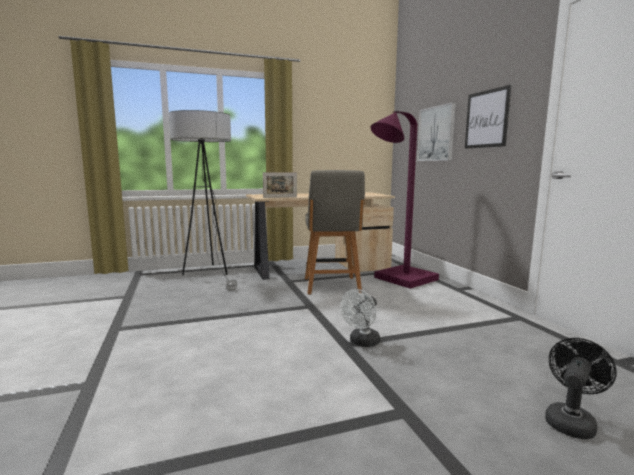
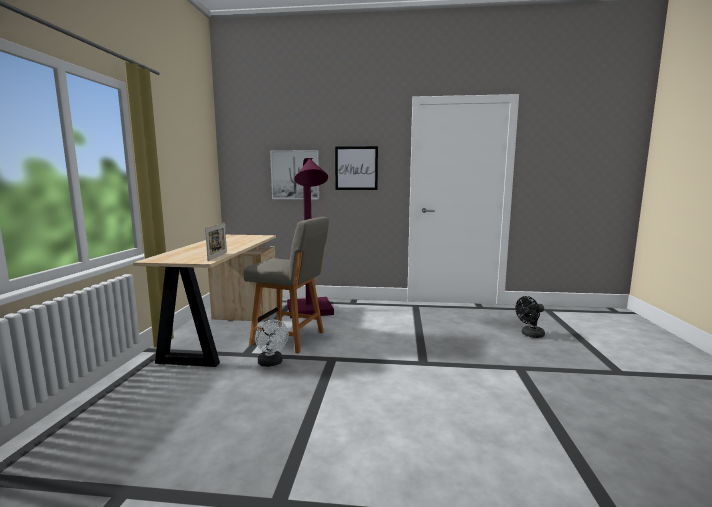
camera: 65 degrees left, 0 degrees up
floor lamp [169,110,237,291] -> none
white fan [340,289,380,347] -> white fan moved to [255,320,289,367]
black fan [545,338,617,439] -> black fan turned 90 degrees counterclockwise [516,296,545,338]

